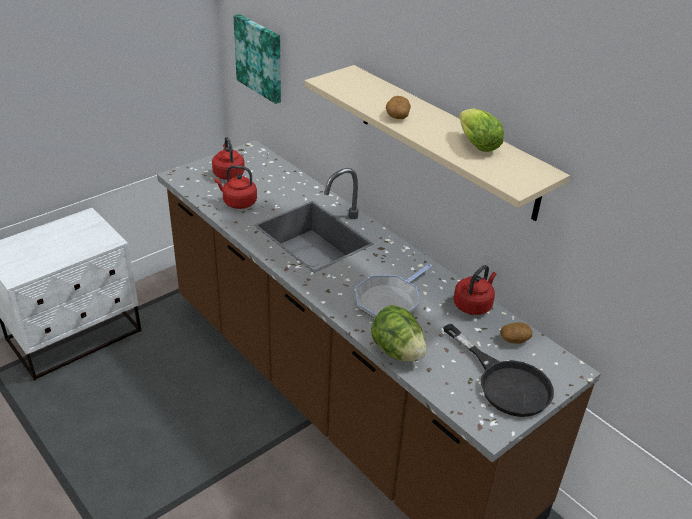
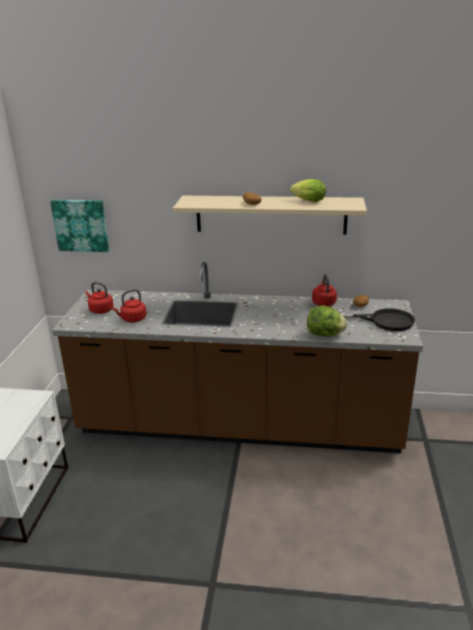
camera: 40 degrees left, 10 degrees down
frying pan [355,264,432,318] -> none

